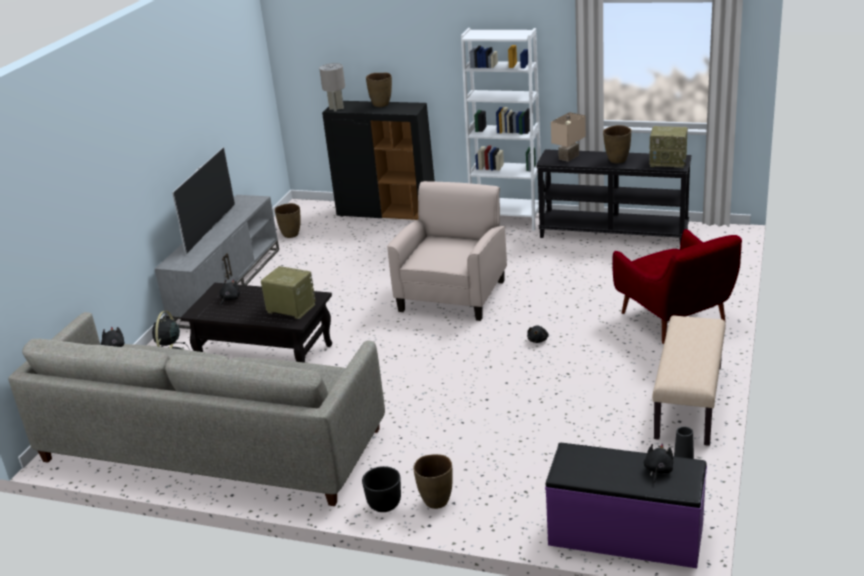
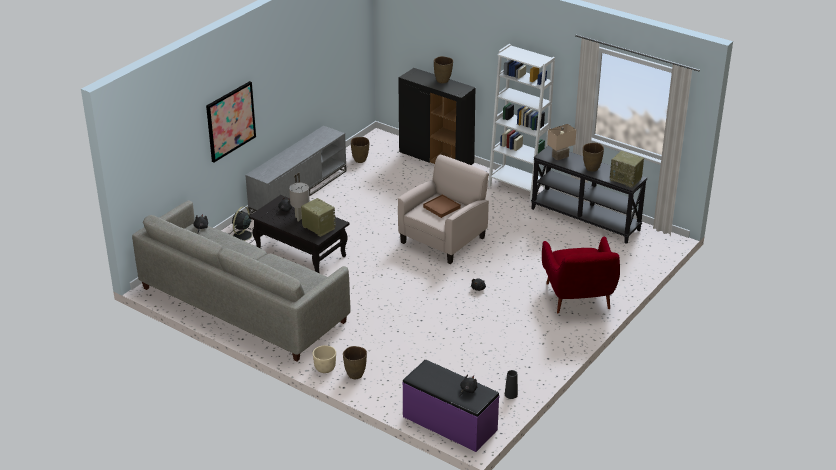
camera: 15 degrees right, 5 degrees up
television [172,147,235,254] -> none
grey table lamp [319,63,345,111] -> grey table lamp moved to [289,183,310,221]
black planter [362,466,401,512] -> beige planter [313,345,336,373]
beige bench [652,316,726,446] -> none
none -> picture [206,81,256,162]
none -> brown tray [423,194,461,218]

